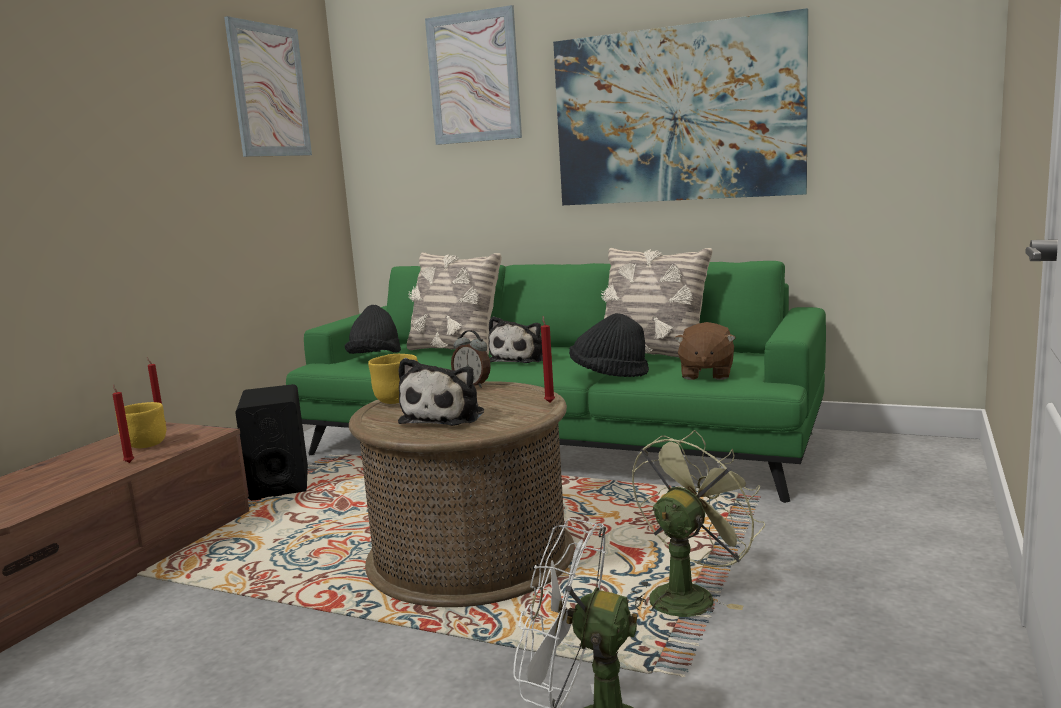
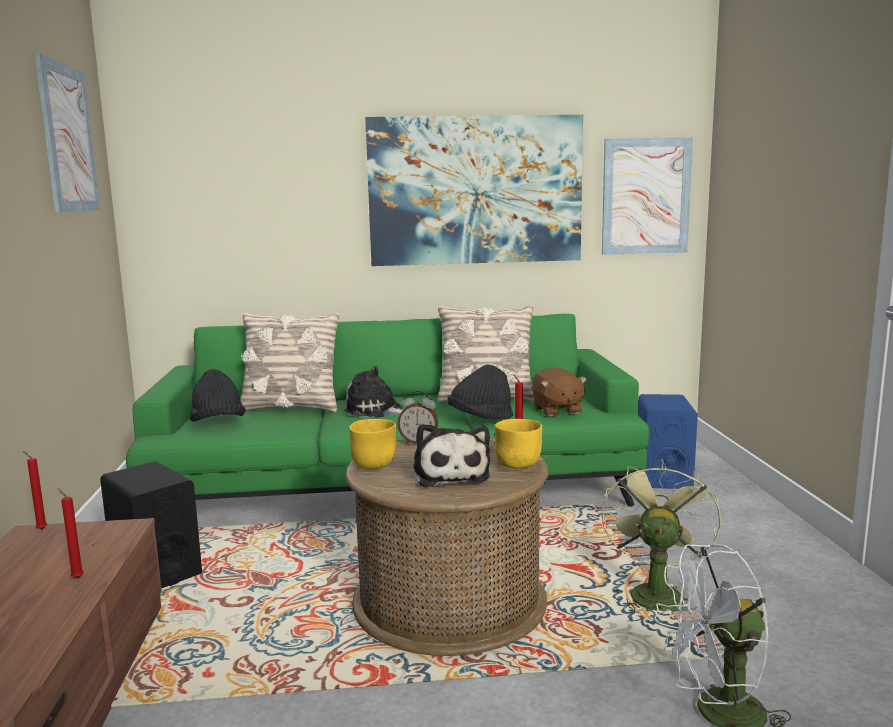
camera: 30 degrees left, 0 degrees up
yellow bowl [115,402,166,448] -> yellow bowl moved to [495,419,542,469]
picture [425,5,522,145] -> picture moved to [602,137,693,255]
plush toy [488,316,543,363] -> plush toy turned 120 degrees clockwise [344,365,403,418]
none -> blue speaker [638,394,698,489]

